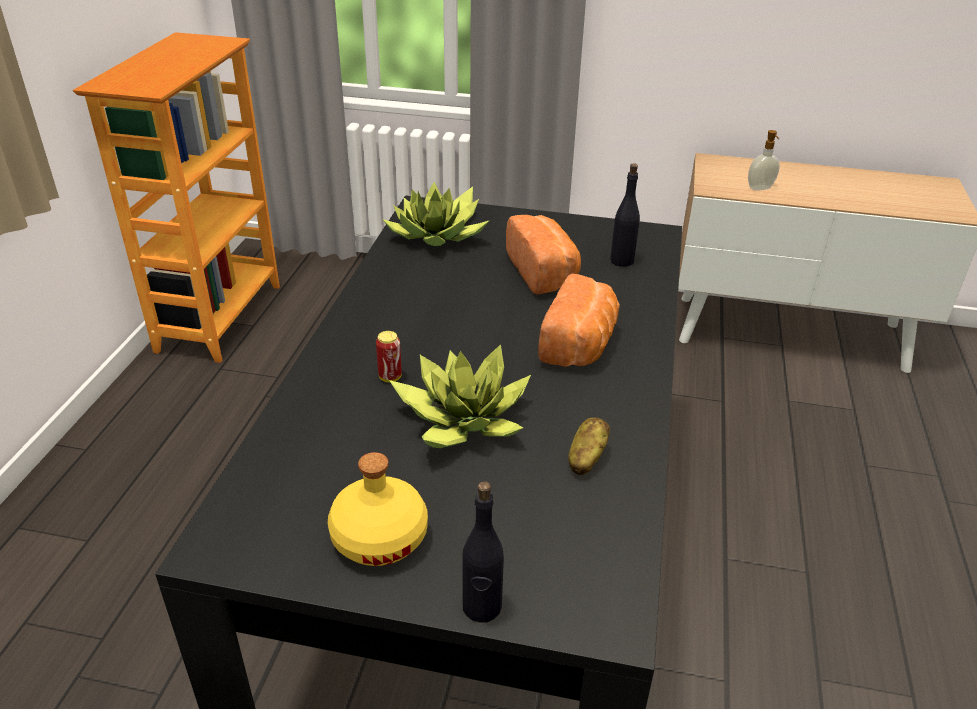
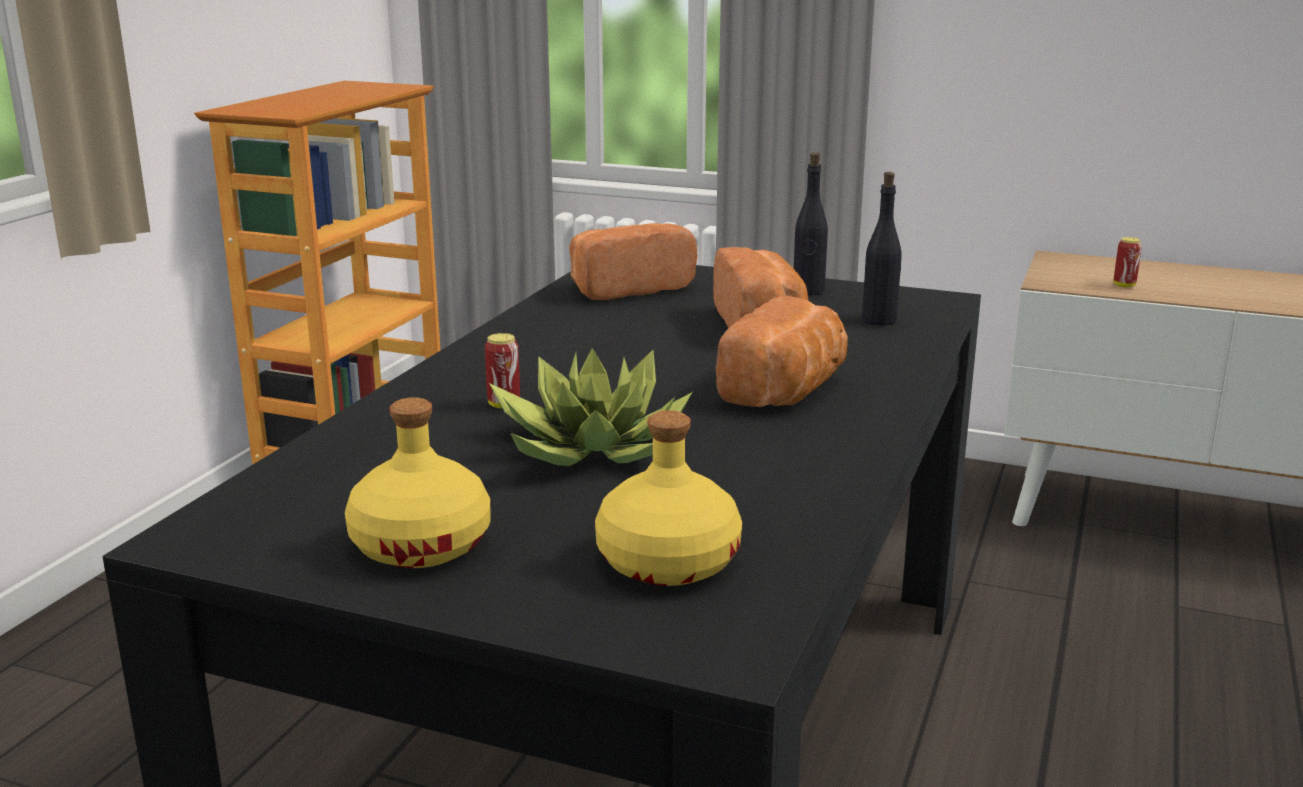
camera: 10 degrees right, 15 degrees down
potted plant [382,182,490,246] -> bread [569,223,698,300]
black bottle [462,481,504,623] -> black bottle moved to [794,152,828,295]
potato [568,417,610,475] -> none
soap dispenser [748,130,780,191] -> can [1114,237,1142,287]
none -> yellow bottle [595,410,742,586]

